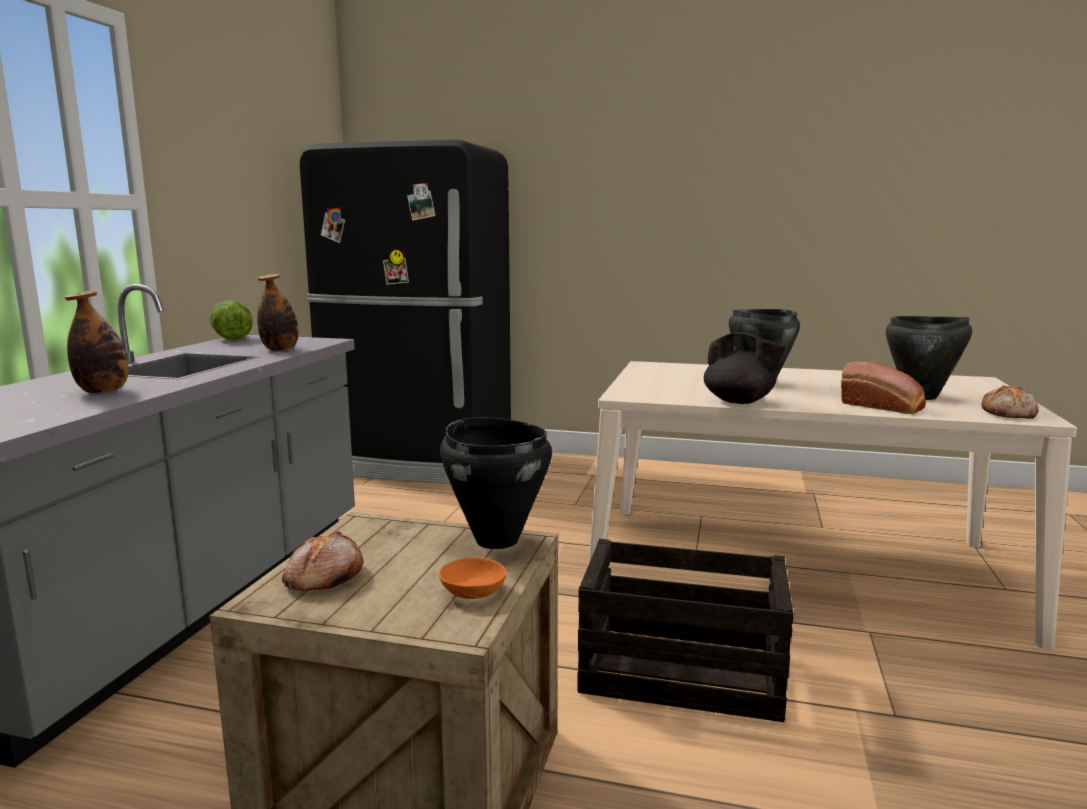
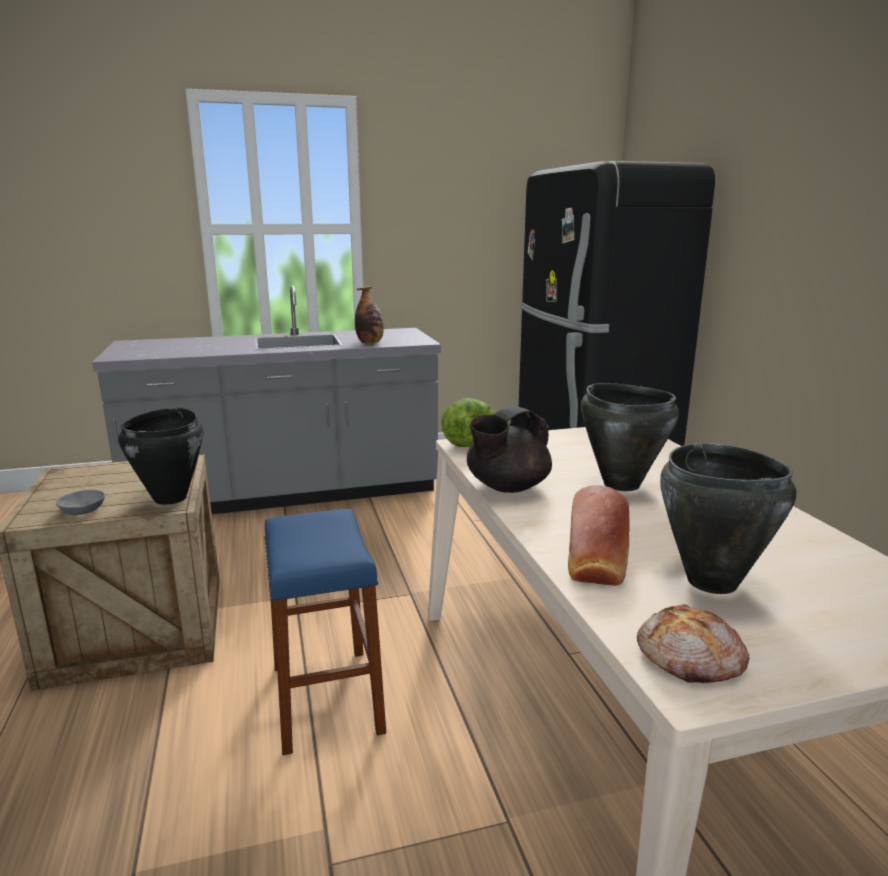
camera: 60 degrees right, 5 degrees up
bottle [65,291,129,394] -> none
lettuce [210,300,253,340] -> lettuce moved to [441,398,495,447]
bread [282,531,364,591] -> none
orange bowl [439,557,507,599] -> grey bowl [56,490,105,515]
crate [577,539,794,722] -> blue stool [264,509,386,755]
black teapot [704,332,787,404] -> black teapot turned 45 degrees clockwise [467,406,552,493]

